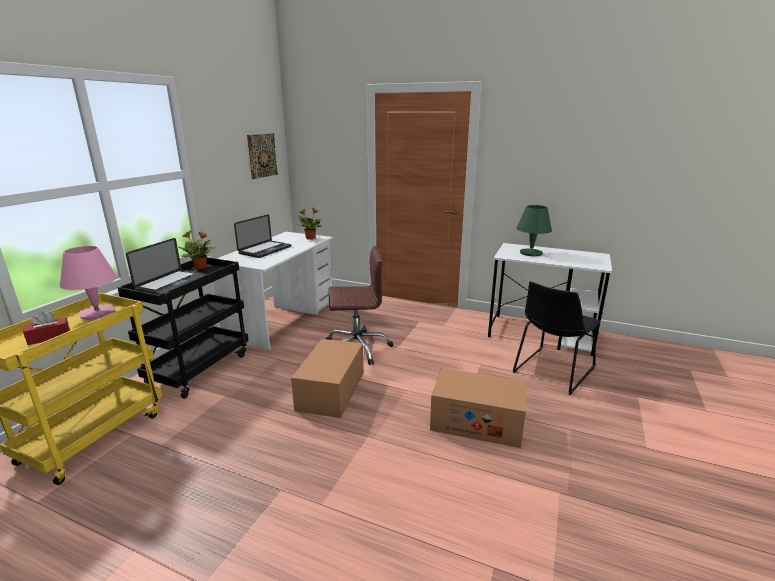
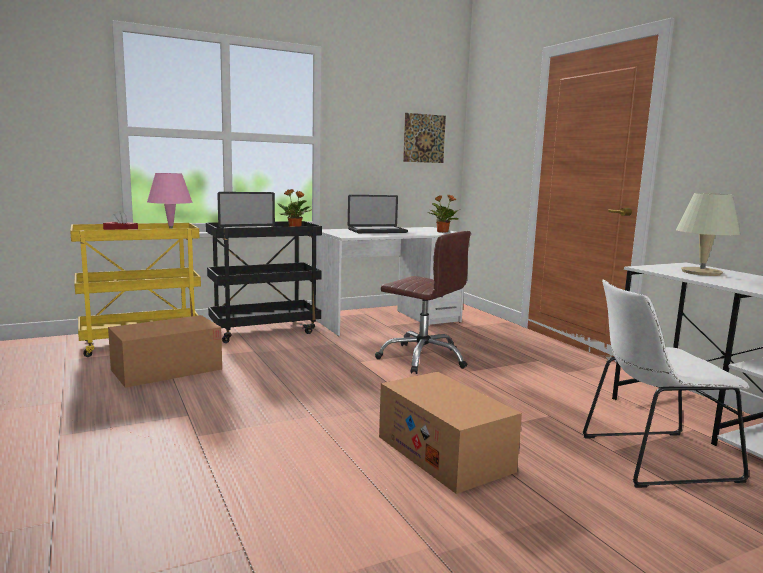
camera: 40 degrees right, 10 degrees down
cardboard box [291,339,363,418] -> cardboard box moved to [108,315,222,388]
black chair [513,281,600,395] -> white chair [583,279,749,488]
green table lamp [516,205,552,256] -> beige table lamp [676,193,741,276]

